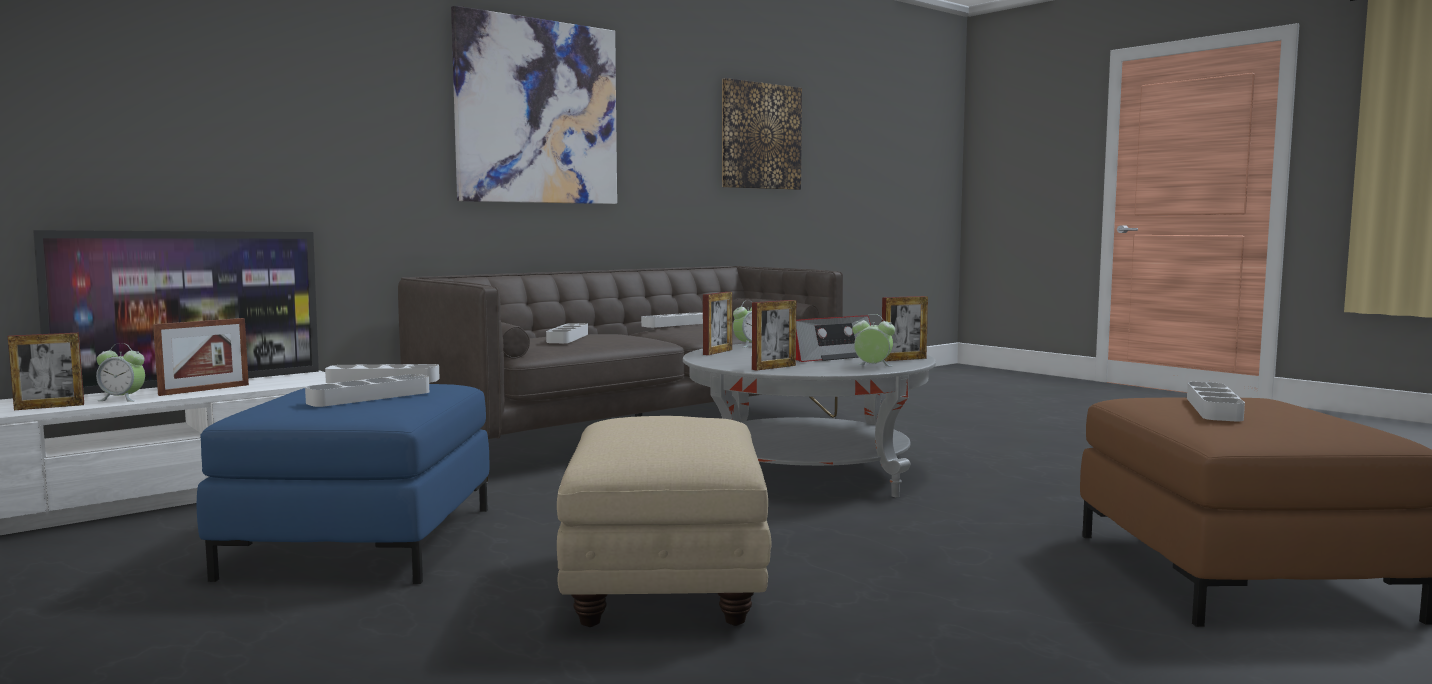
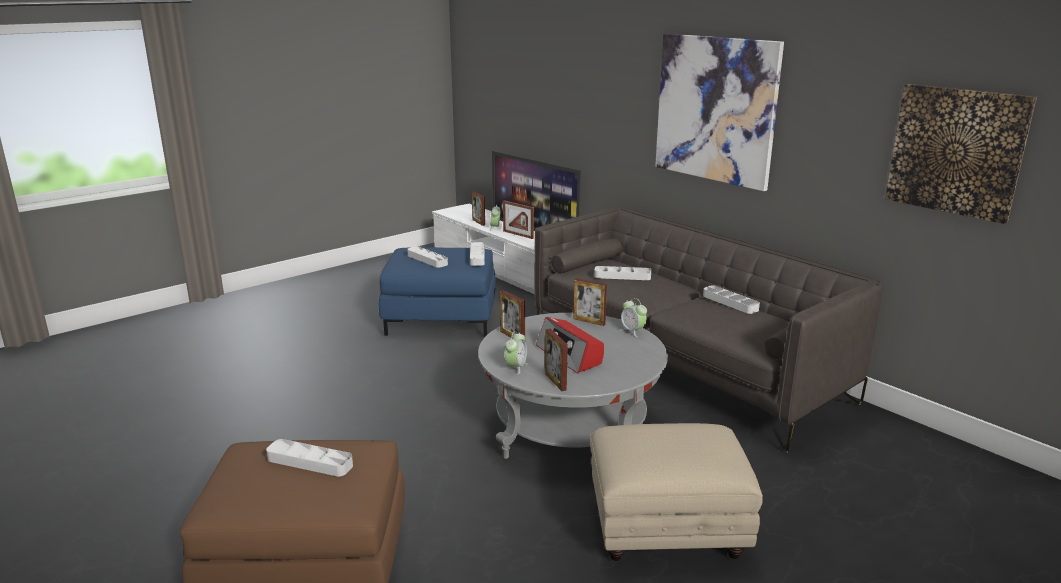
camera: 90 degrees right, 15 degrees up
beige ottoman [557,416,772,627] -> beige ottoman moved to [590,423,763,561]

